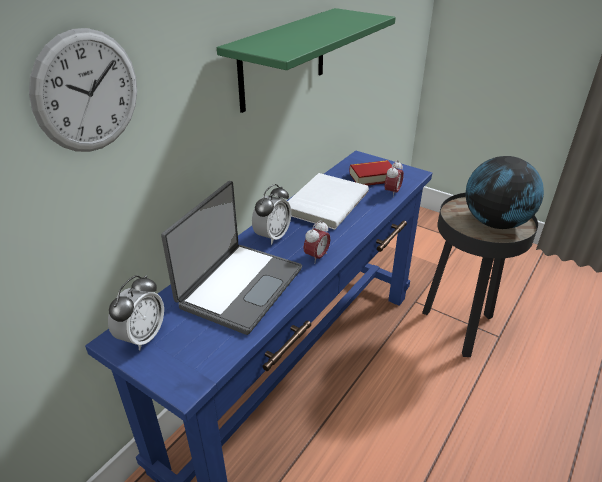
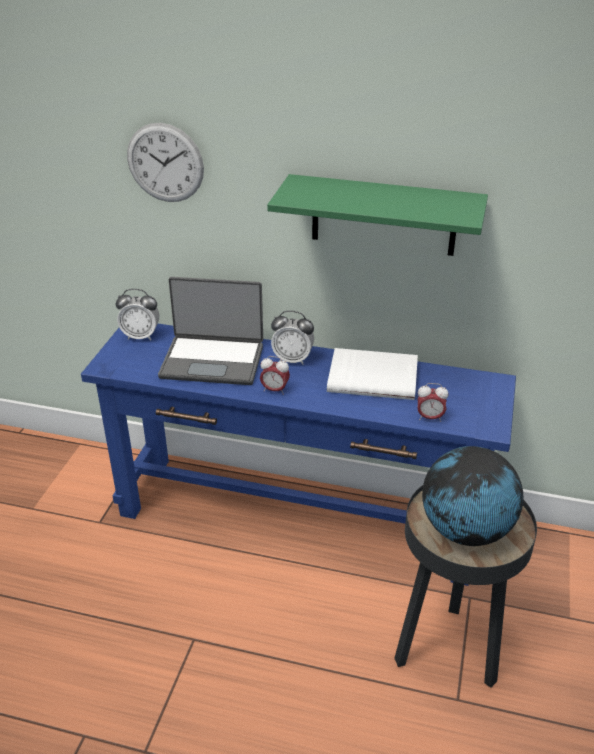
camera: 70 degrees right, 0 degrees up
book [349,160,393,186] -> none

